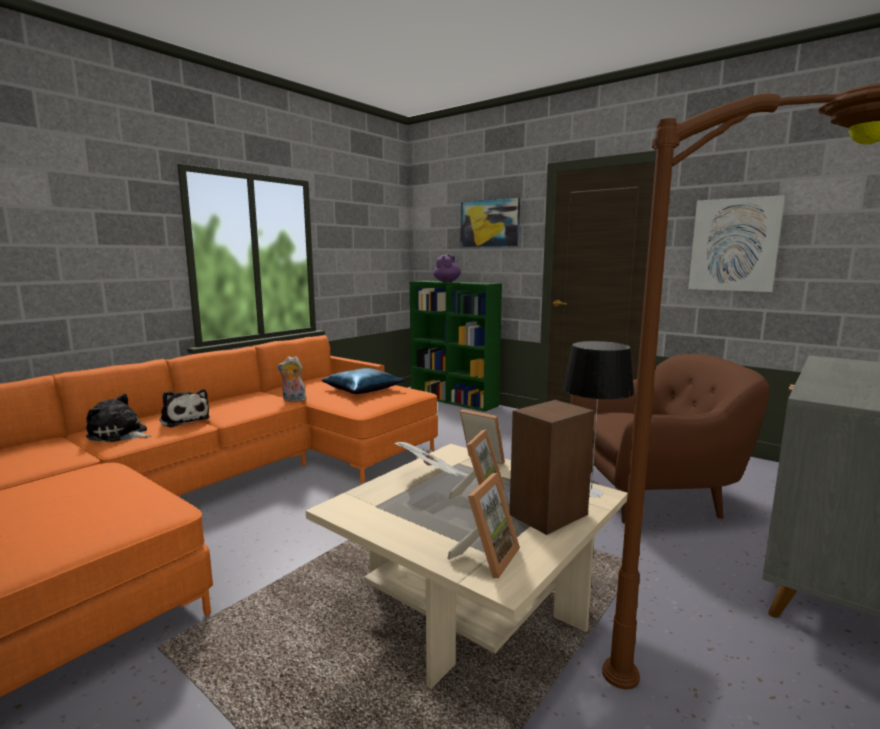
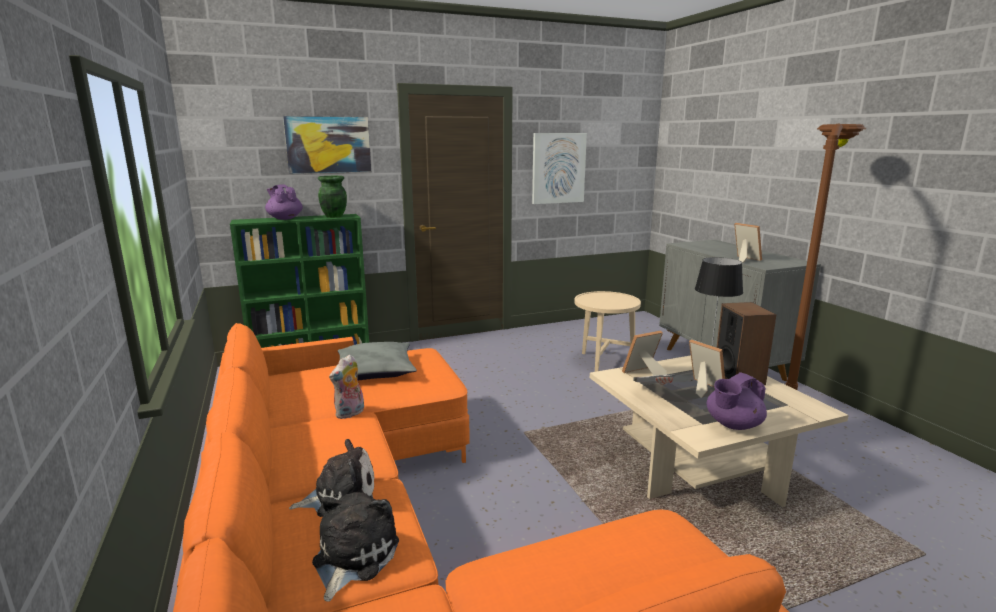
camera: 60 degrees left, 5 degrees up
plush toy [86,394,151,442] -> plush toy turned 150 degrees clockwise [312,492,399,602]
blue pillow [322,368,405,394] -> grey pillow [338,342,417,381]
picture frame [447,473,520,578] -> picture frame moved to [734,223,762,263]
brown armchair [570,354,769,524] -> beige side table [574,291,641,372]
none -> green vase [318,176,347,218]
none -> purple teapot [707,372,767,430]

